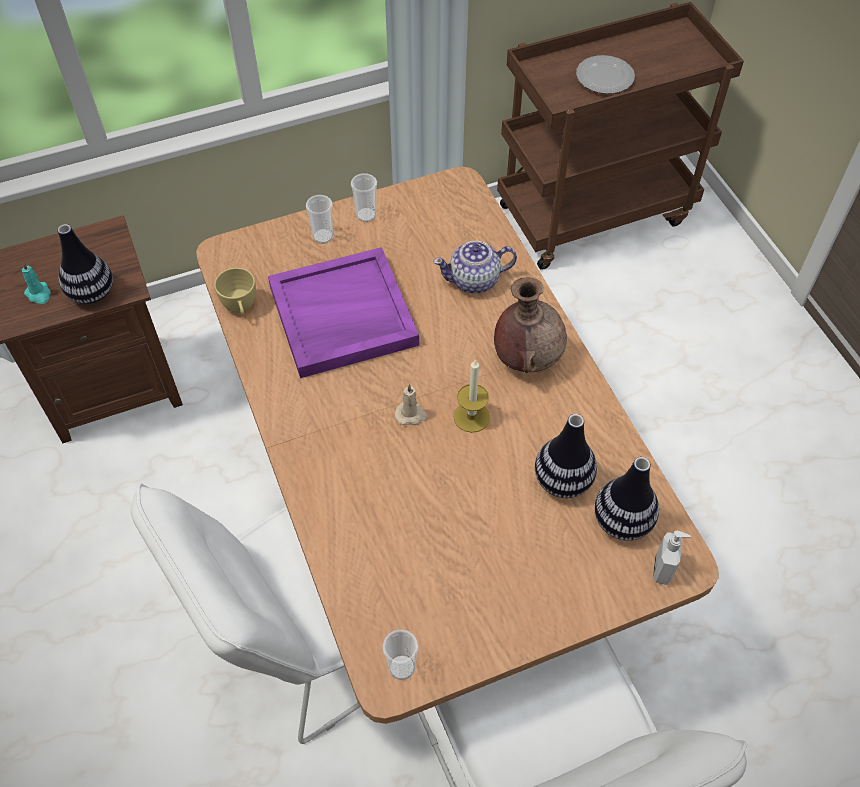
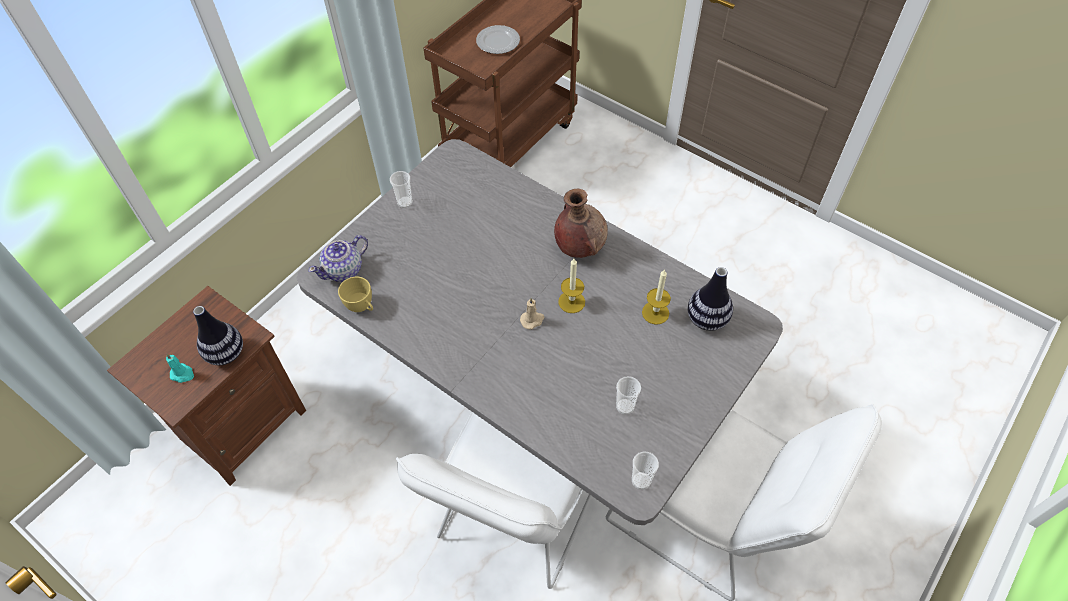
camera: 30 degrees left, 0 degrees up
brown dining table [196,167,718,724] -> grey dining table [297,139,783,525]
purple tray [268,247,419,378] -> none
cup [306,195,333,244] -> cup moved to [616,376,641,415]
teapot [433,241,517,293] -> teapot moved to [309,235,368,282]
vase [535,414,597,498] -> candle [642,269,671,325]
soap dispenser [653,531,691,585] -> none

